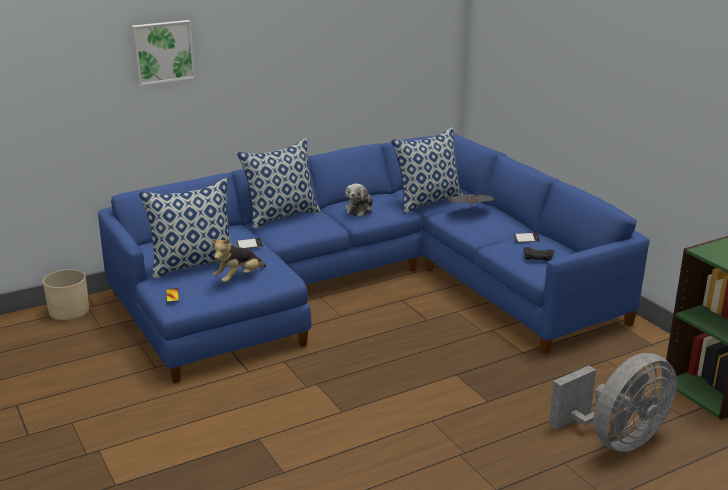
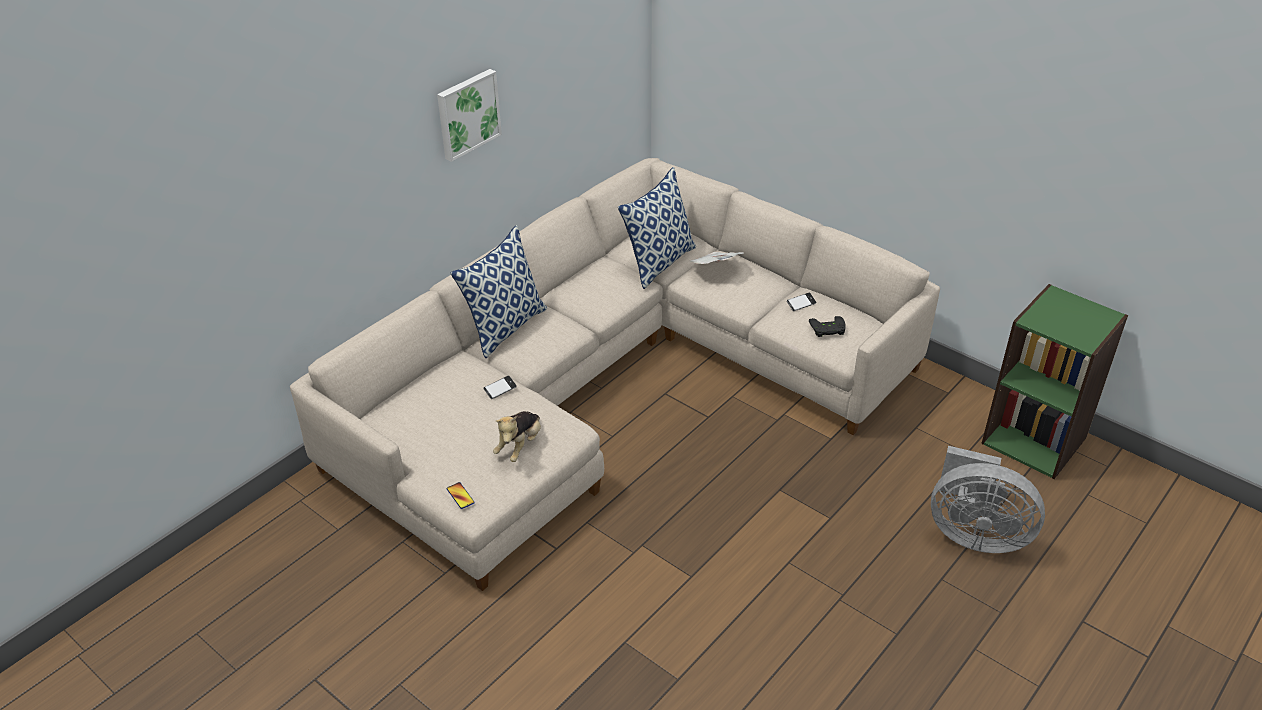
camera: 20 degrees left, 15 degrees up
beige planter [43,269,89,320] -> none
blue sofa [98,134,650,383] -> beige sofa [290,158,940,591]
picture [132,20,195,86] -> picture moved to [437,69,502,162]
pillow [138,178,232,279] -> none
plush toy [345,183,373,217] -> none
grey fan [549,353,677,452] -> grey fan turned 75 degrees clockwise [931,446,1045,553]

